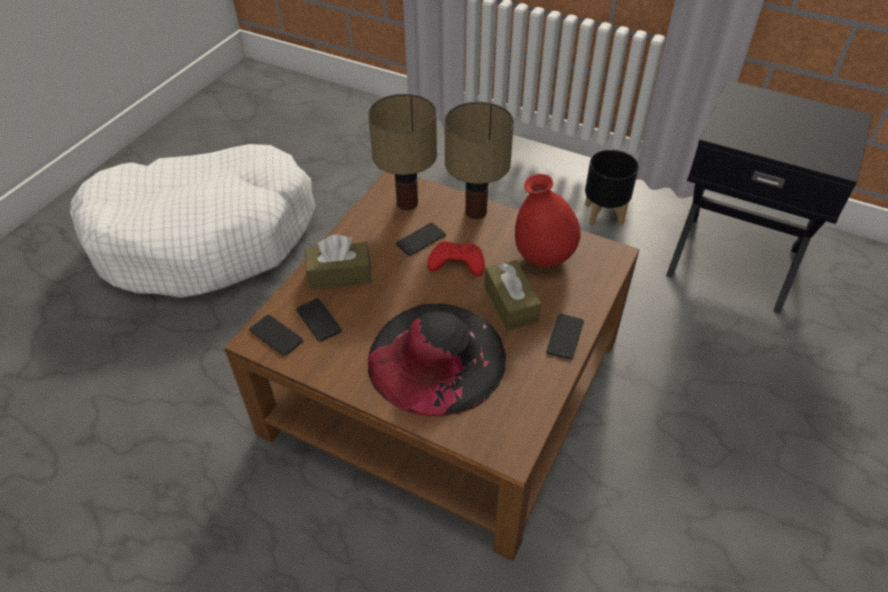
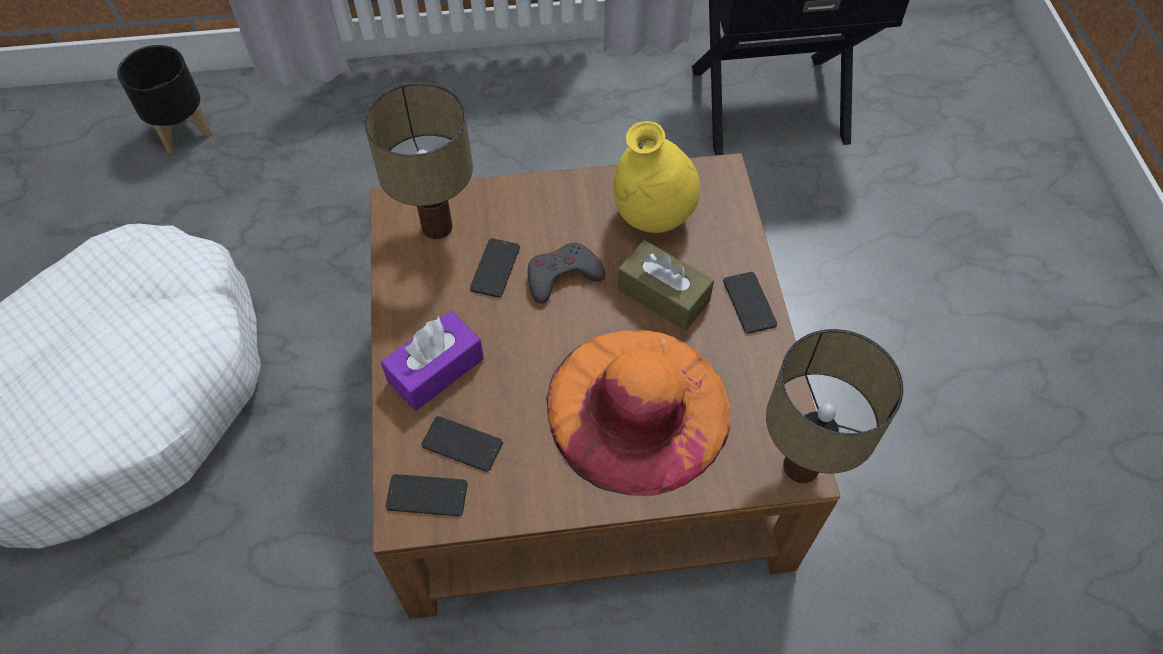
camera: 35 degrees left, 10 degrees up
brown tissue box [305,234,371,290] -> purple tissue box [381,311,484,411]
black hat [368,304,506,416] -> orange hat [546,330,730,496]
red game controller [427,241,485,276] -> grey game controller [528,243,605,304]
table lamp [444,102,514,219] -> table lamp moved to [766,329,904,483]
red vase [515,174,581,267] -> yellow vase [614,121,700,233]
black planter [585,150,639,226] -> black planter moved to [117,45,212,153]

